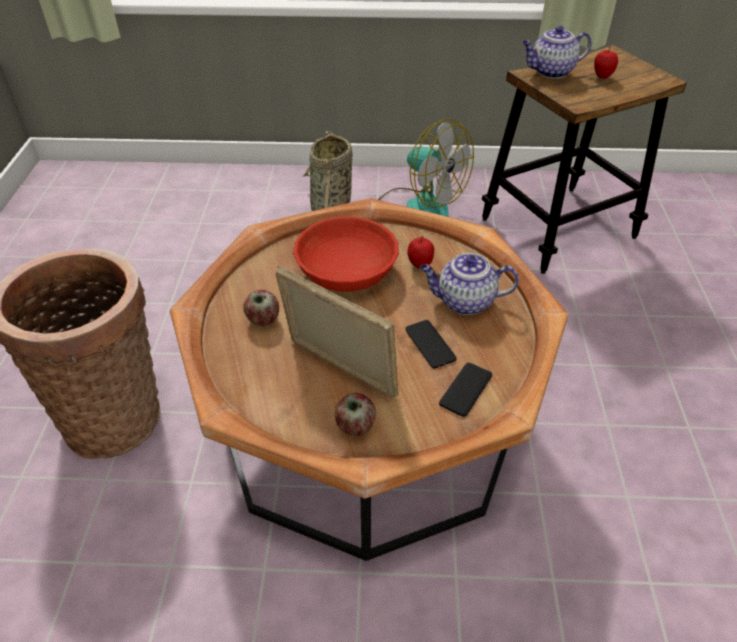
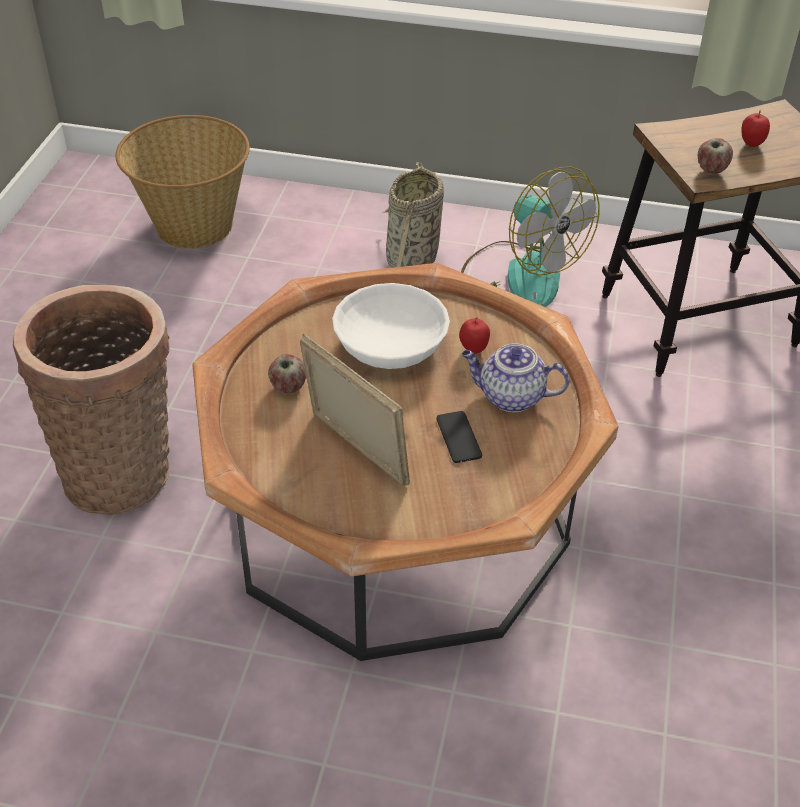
camera: 10 degrees right, 0 degrees up
red bowl [293,217,399,292] -> white bowl [332,283,450,369]
apple [335,393,376,436] -> apple moved to [698,138,733,174]
phone [439,362,492,417] -> none
teapot [522,26,592,79] -> none
none -> basket [115,115,250,249]

